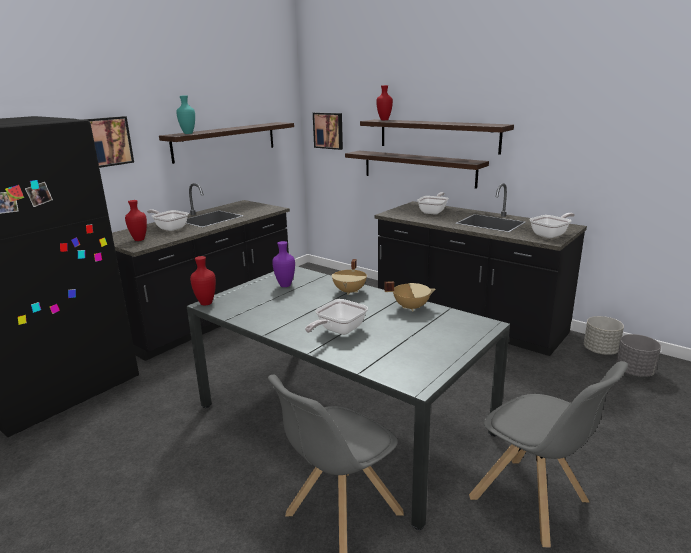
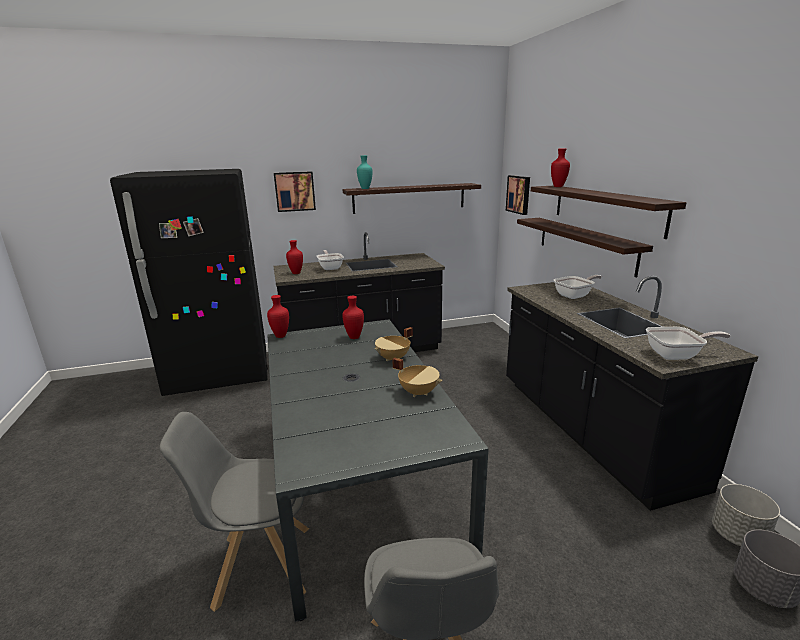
camera: 35 degrees right, 0 degrees up
purple vase [272,241,295,287] -> red vase [342,296,364,339]
frying pan [305,299,368,335] -> none

